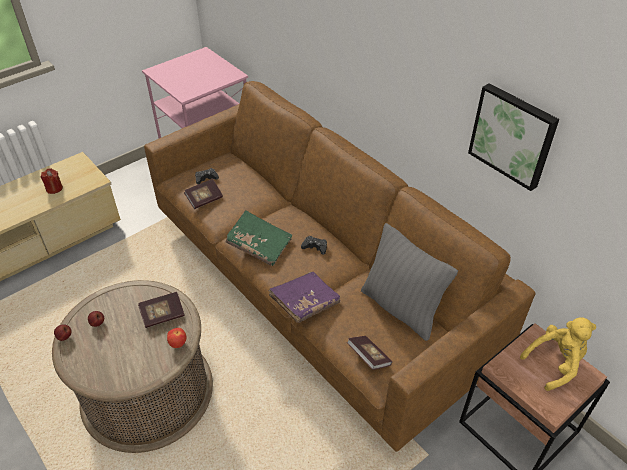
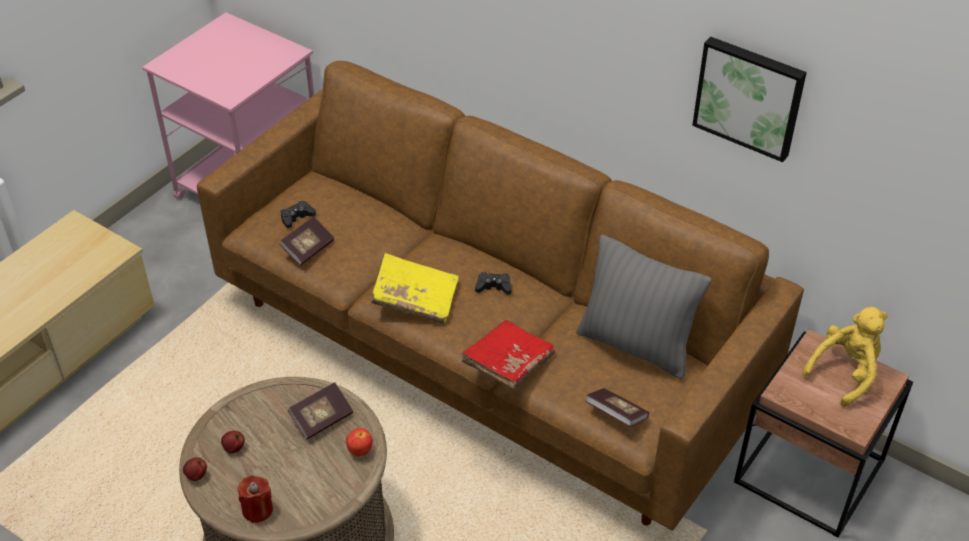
camera: 15 degrees left, 0 degrees up
red candle [41,168,63,194] -> red candle moved to [238,476,273,523]
green book [225,210,292,266] -> yellow book [371,253,458,324]
purple book [269,272,340,323] -> red book [461,320,555,389]

